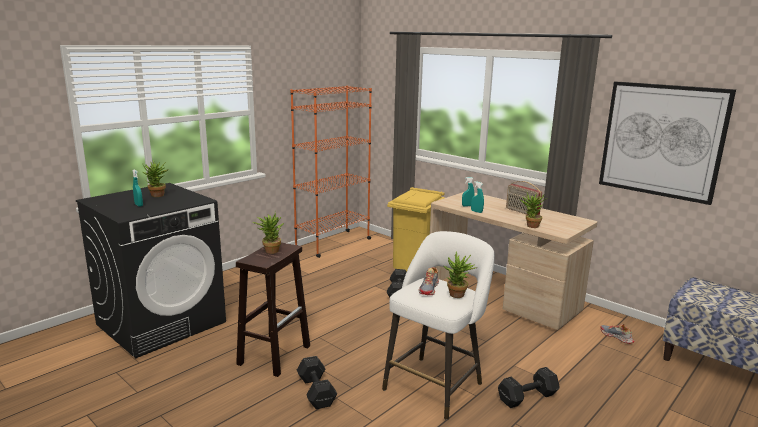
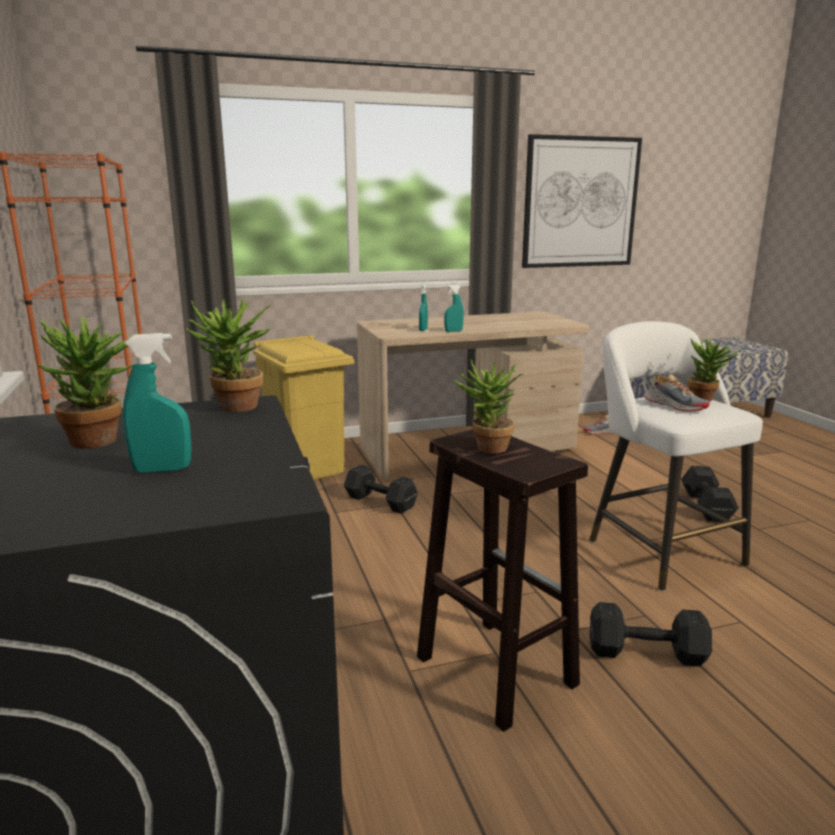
camera: 60 degrees left, 0 degrees up
radio [506,181,542,215] -> none
potted plant [520,193,547,228] -> potted plant moved to [186,298,272,412]

